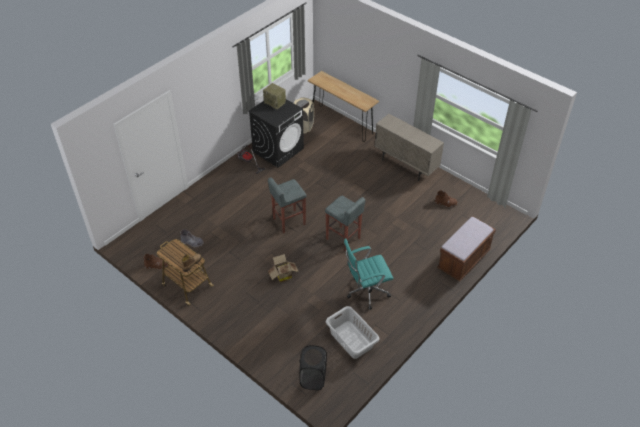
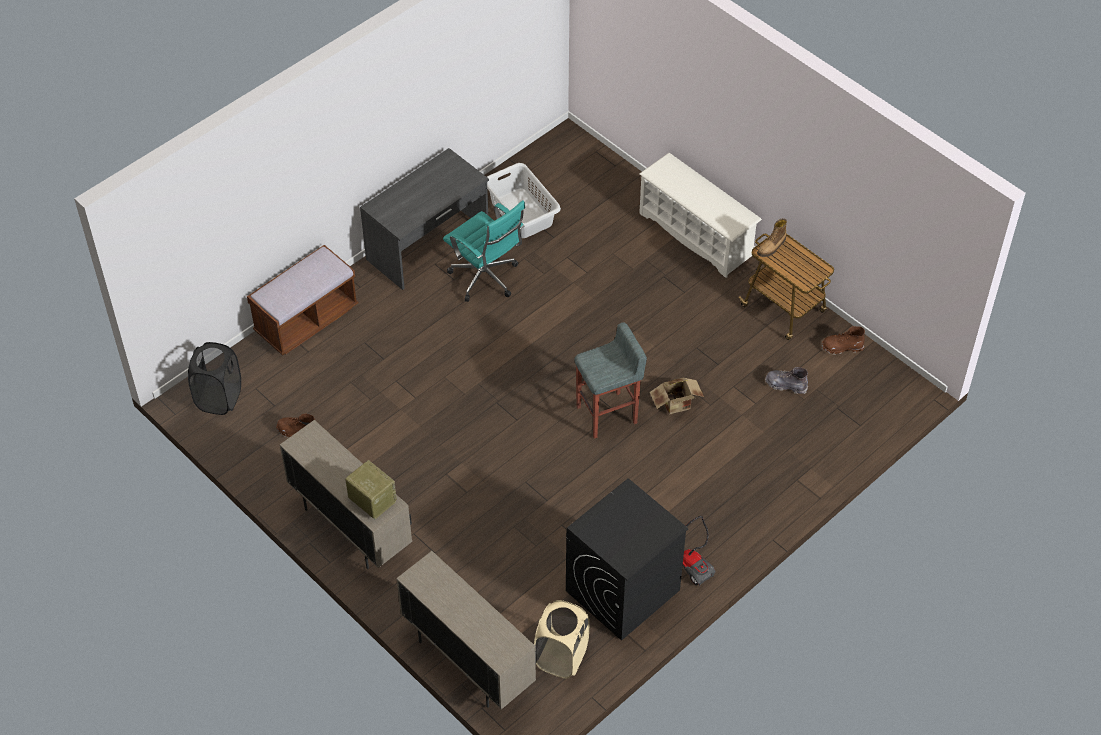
camera: 175 degrees left, 5 degrees up
radio [263,83,286,109] -> radio moved to [345,460,397,520]
cardboard box [268,254,299,283] -> cardboard box moved to [650,377,704,415]
black laundry basket [299,345,327,390] -> black laundry basket moved to [188,342,241,415]
brown console table [308,71,379,142] -> beige cabinet [396,551,536,709]
grey stool [325,196,365,252] -> none
turquoise office chair [344,238,394,310] -> turquoise office chair turned 60 degrees clockwise [443,200,525,302]
none -> grey desk [360,148,489,290]
none -> white shoe rack [639,153,762,278]

